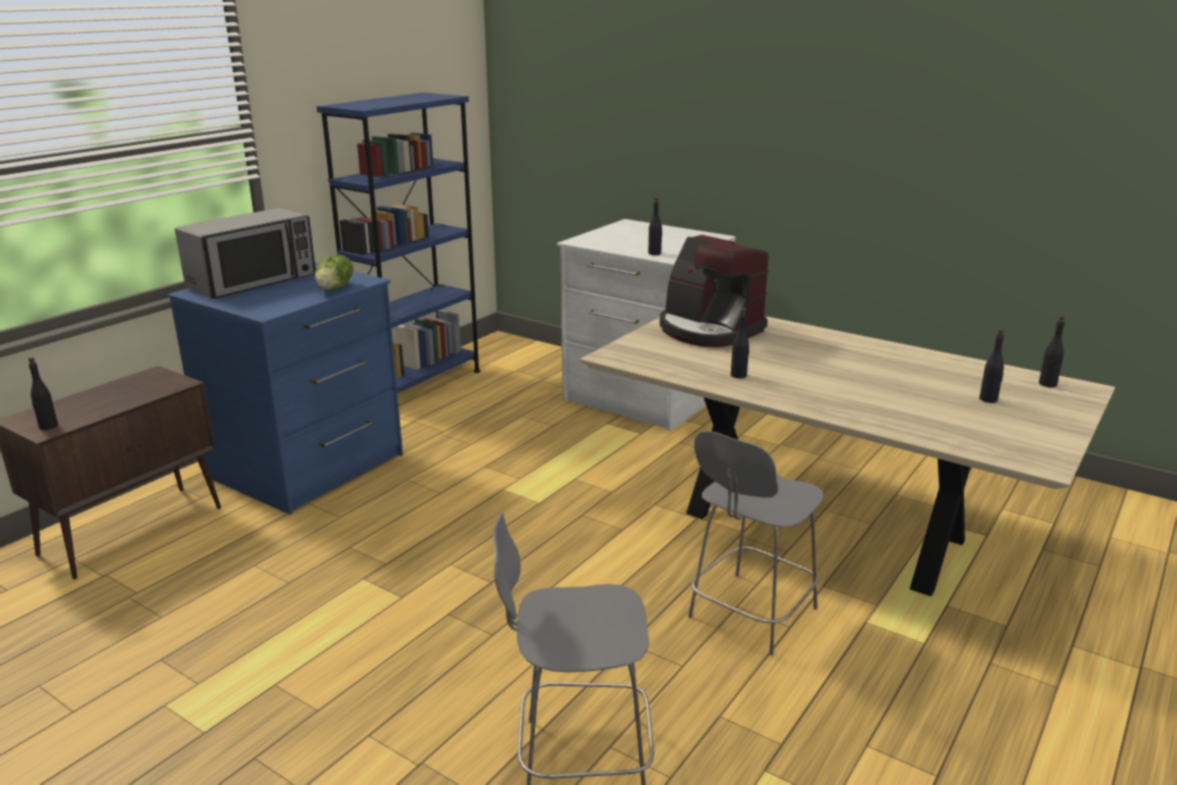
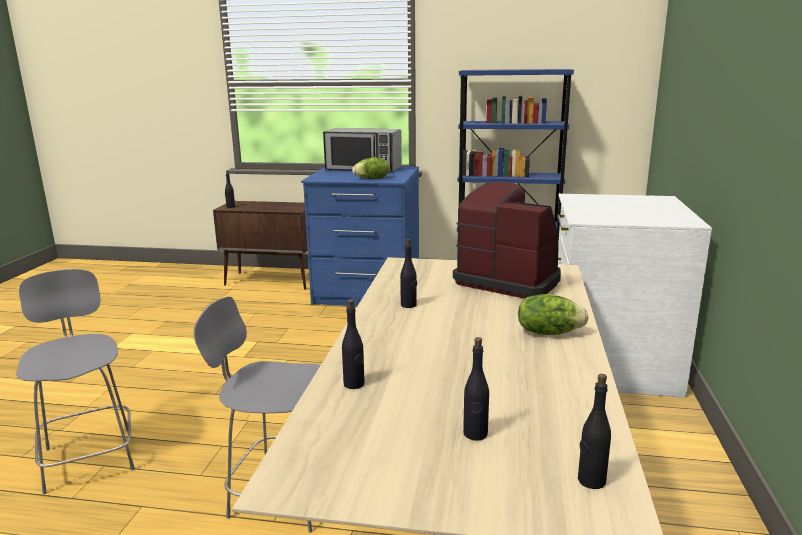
camera: 65 degrees right, 5 degrees down
black bottle [648,197,662,255] -> black bottle moved to [342,299,365,389]
coffee machine [660,235,769,347] -> coffee machine turned 105 degrees clockwise [453,182,561,299]
none -> lettuce [518,294,589,335]

